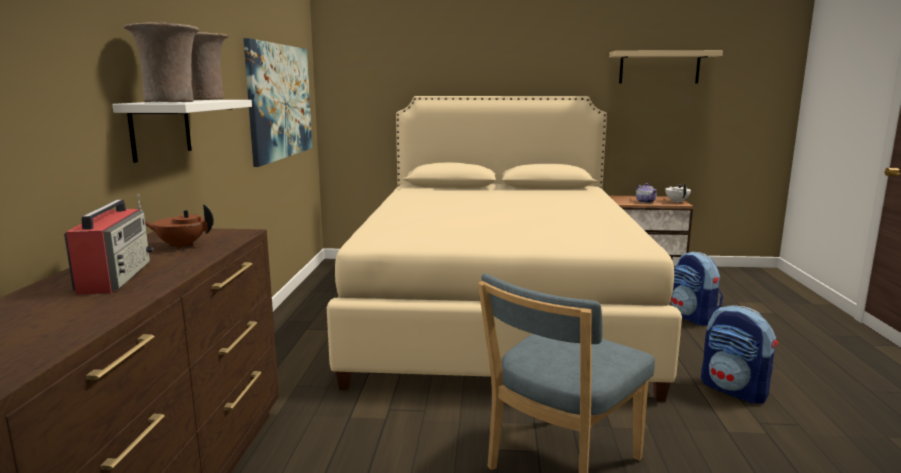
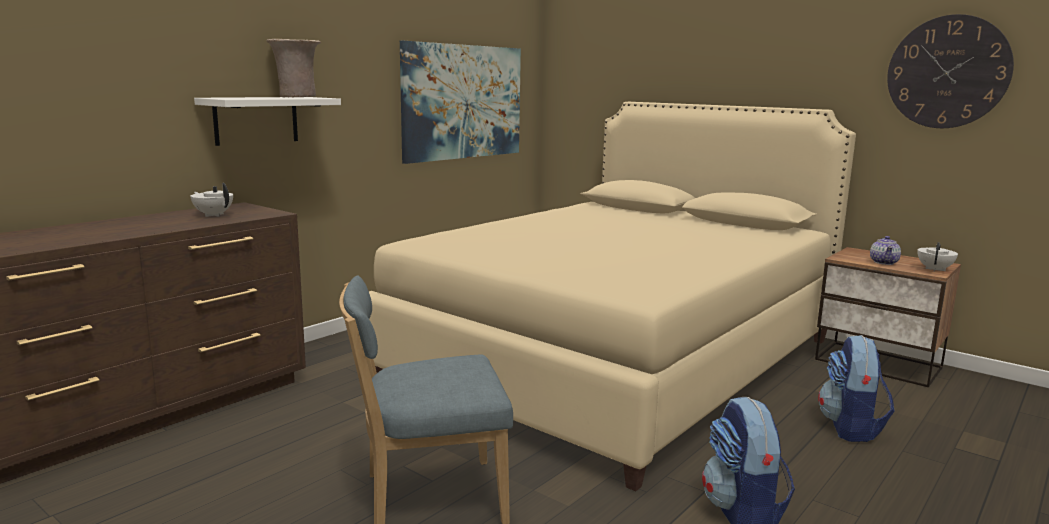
camera: 35 degrees right, 0 degrees up
radio [64,194,153,295] -> none
beige vase [123,22,199,102] -> none
brown teapot [145,204,214,249] -> white teapot [191,183,233,217]
beige shelf [609,50,723,83] -> wall clock [887,14,1014,128]

